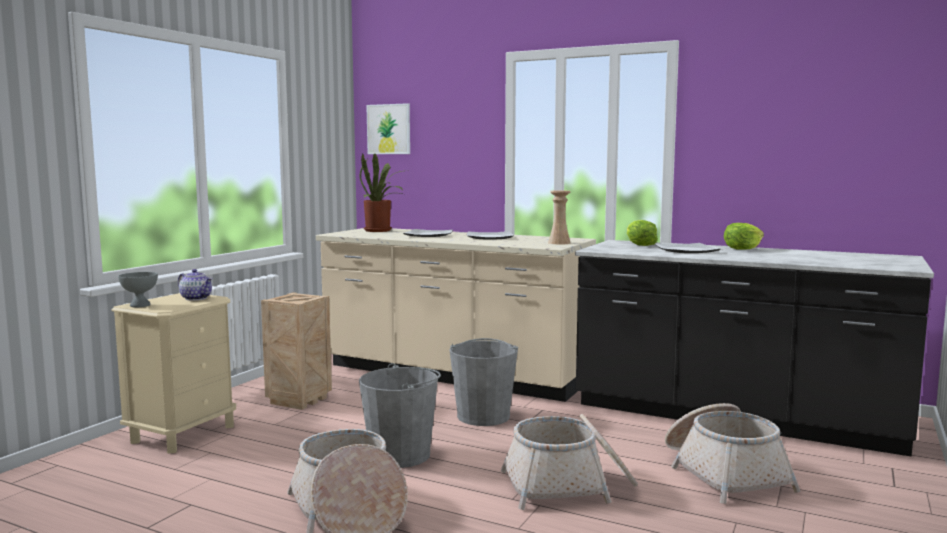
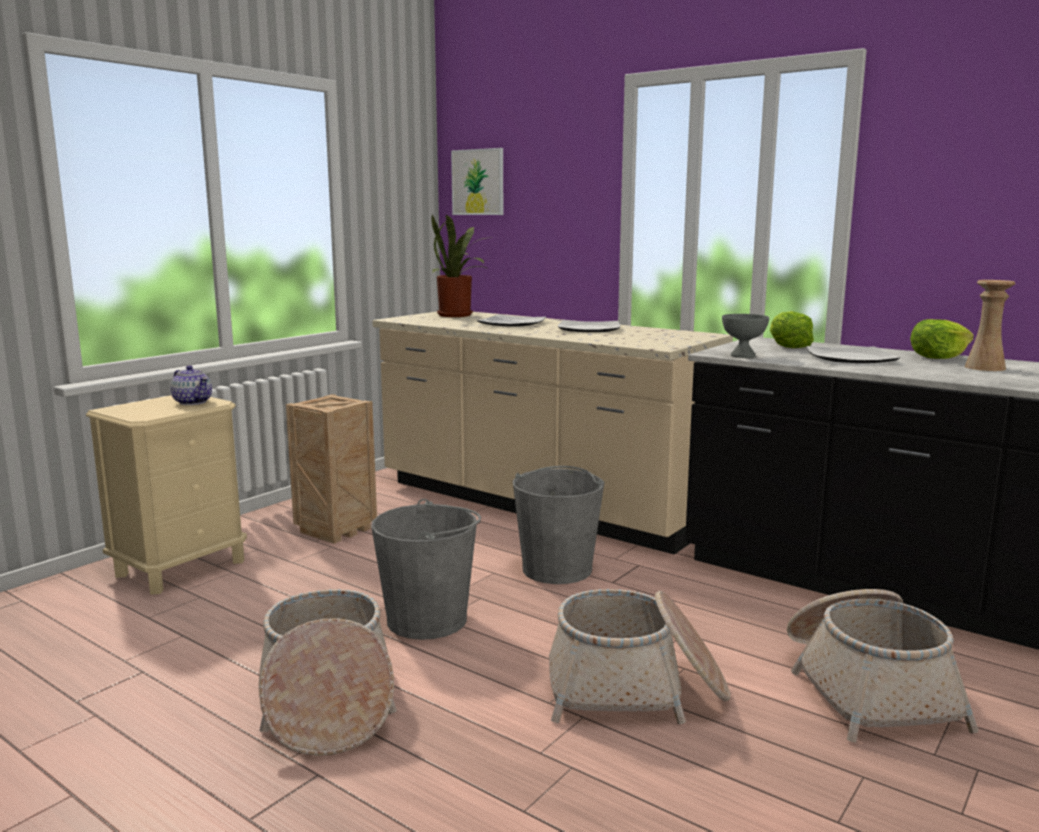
camera: 10 degrees right, 5 degrees up
grey bowl [118,272,158,307] -> grey bowl moved to [722,314,769,358]
beige vase [548,190,570,244] -> beige vase moved to [964,280,1015,371]

